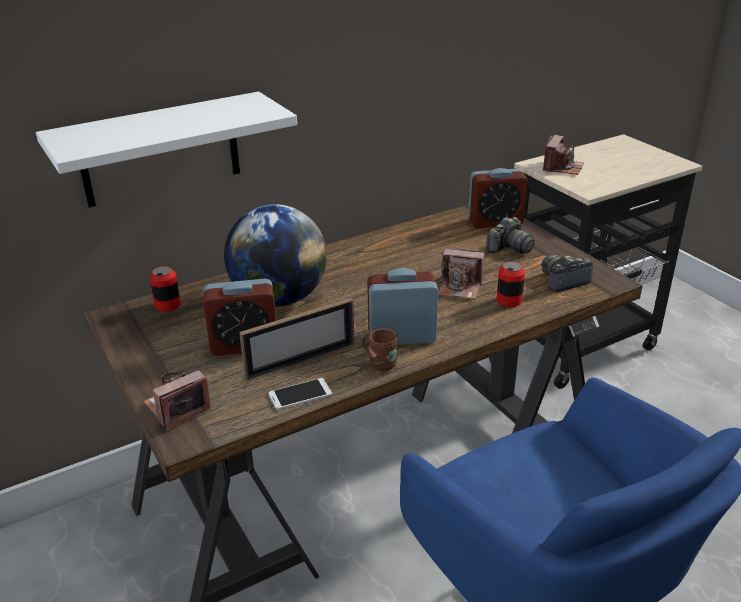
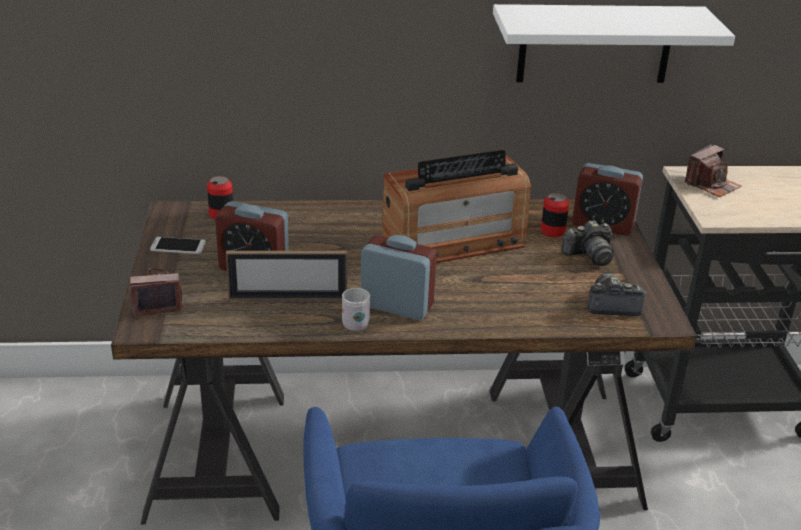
camera: 25 degrees right, 0 degrees up
white shelf [36,92,297,208] -> white shelf moved to [493,4,735,83]
globe [224,204,327,307] -> none
phone [269,378,332,410] -> phone moved to [150,237,206,254]
brown mug [362,328,398,371] -> white mug [342,288,370,331]
camera [438,249,485,300] -> none
can [497,262,525,307] -> can moved to [541,193,569,237]
none -> radio [382,150,531,263]

